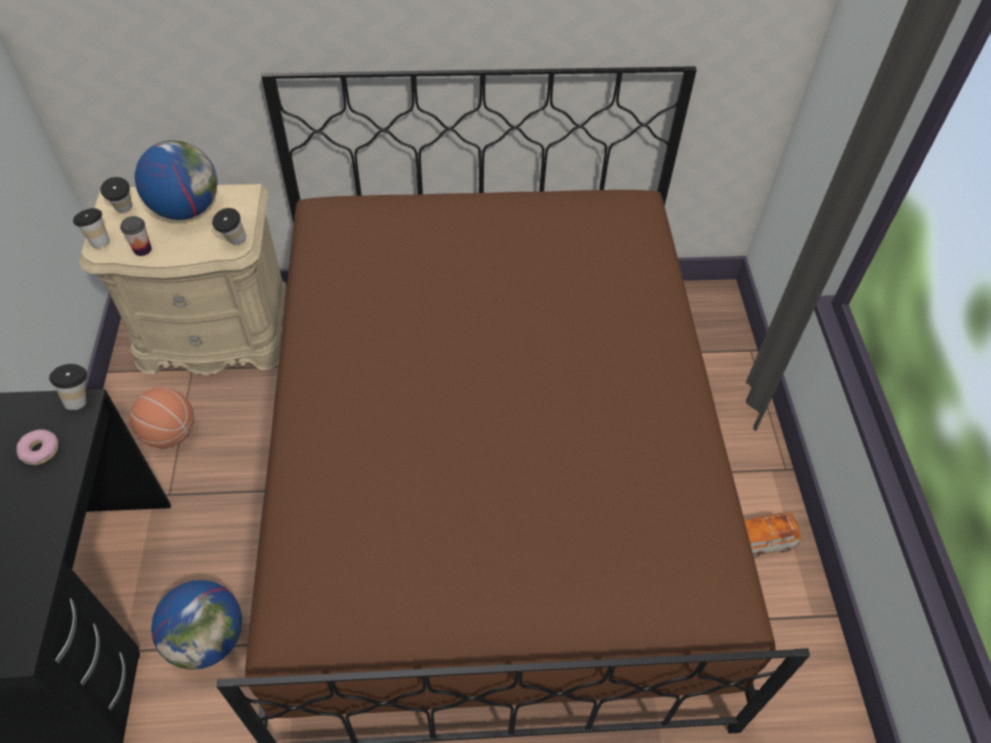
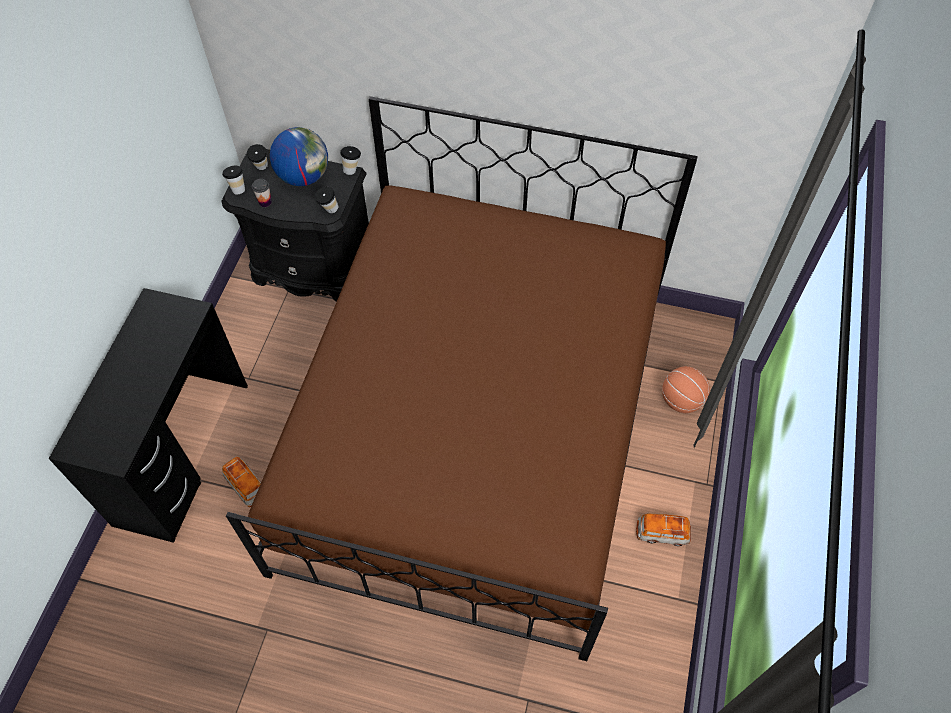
camera: 20 degrees right, 5 degrees up
donut [16,429,59,465] -> none
cup [49,364,87,410] -> cup moved to [340,146,361,175]
beige nightstand [79,184,287,375] -> black nightstand [221,146,369,302]
basketball [129,387,194,448] -> basketball moved to [662,366,710,413]
globe [151,580,242,670] -> toy car [222,457,261,507]

